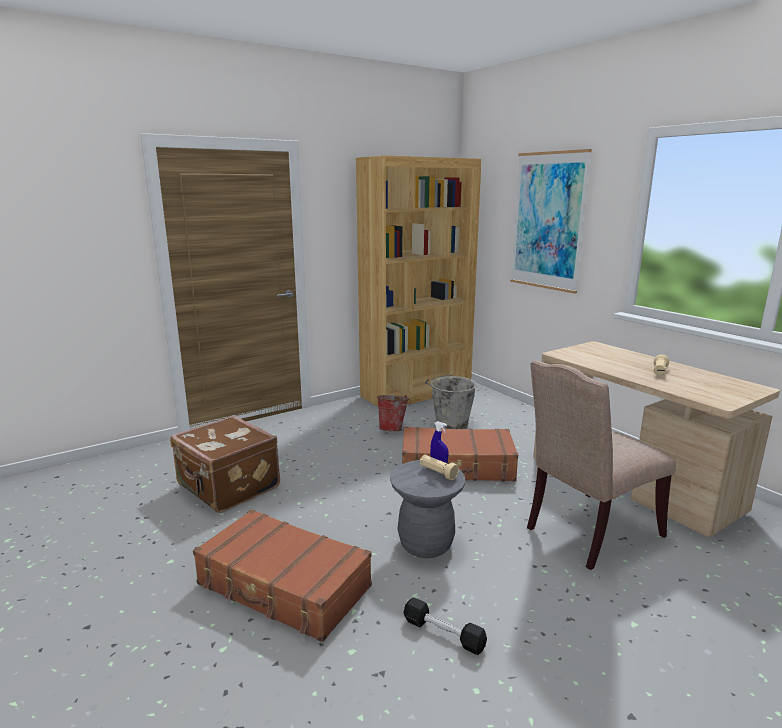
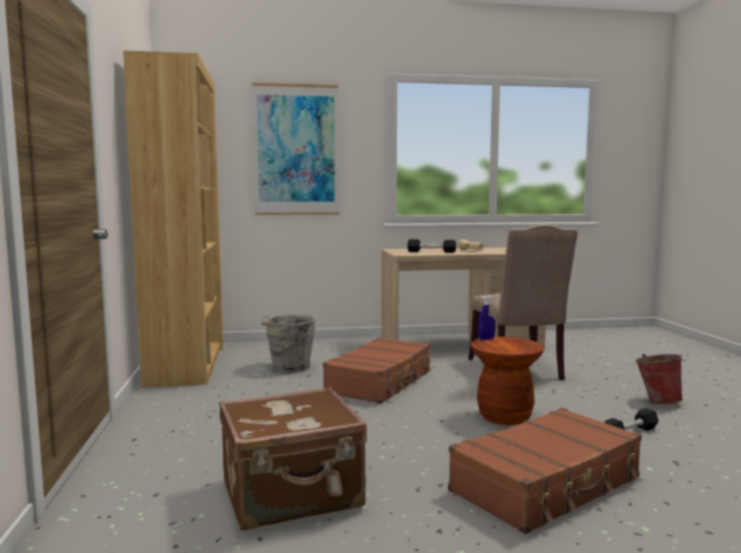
camera: 65 degrees left, 10 degrees down
bucket [377,395,410,432] -> bucket moved to [635,354,686,404]
grey stool [390,460,465,558] -> brown stool [471,337,545,425]
beige flashlight [420,455,459,480] -> none
none -> black dumbbell [407,239,456,253]

